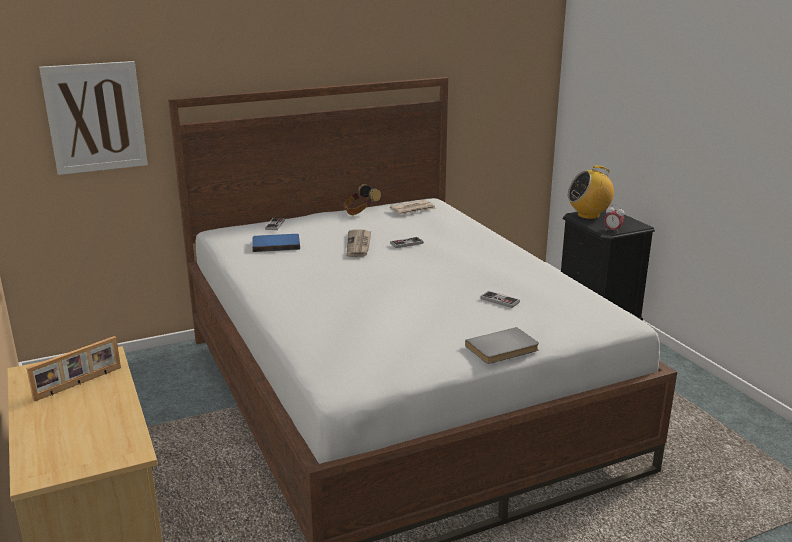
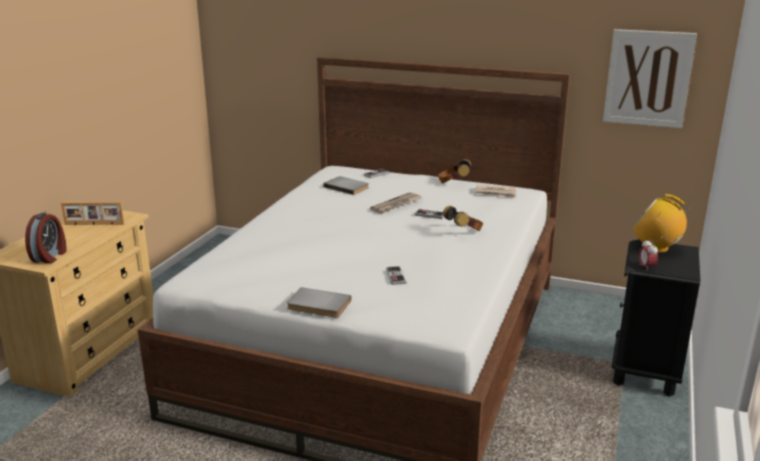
camera: 45 degrees right, 0 degrees up
picture [39,61,148,175] -> picture moved to [603,29,697,128]
blue book [252,234,300,252] -> grey book [323,176,369,195]
none -> alarm clock [25,213,66,263]
none -> headphones [443,206,483,231]

